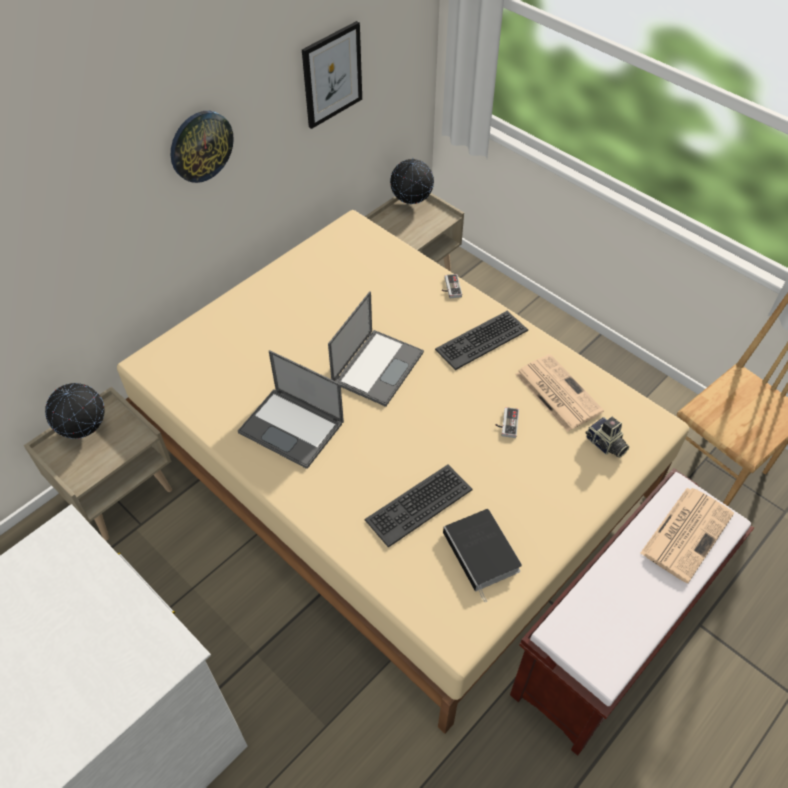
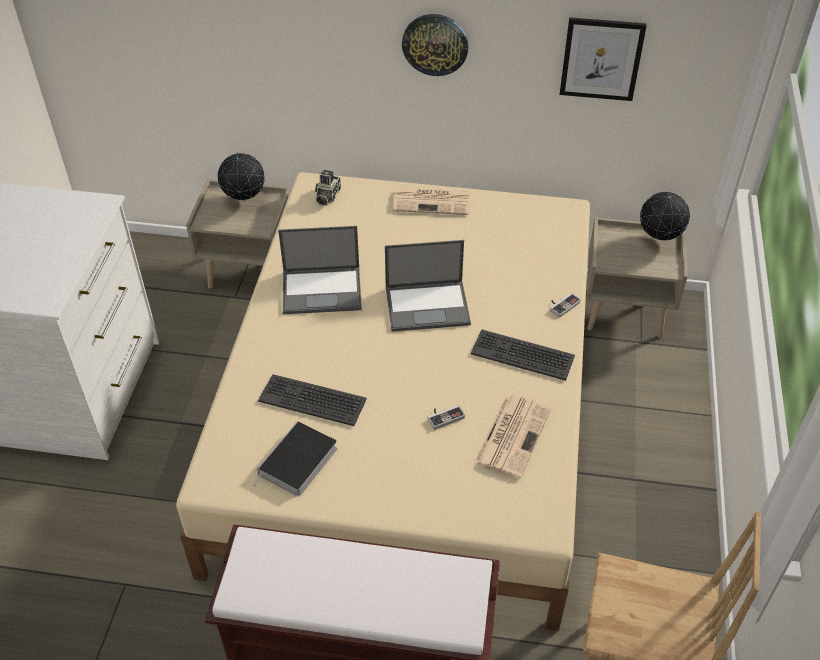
camera: 55 degrees right, 5 degrees down
laptop [238,350,344,469] -> laptop turned 90 degrees counterclockwise [278,226,362,314]
camera [585,417,629,458] -> camera moved to [315,170,341,206]
newspaper [640,488,734,583] -> newspaper moved to [393,187,470,215]

